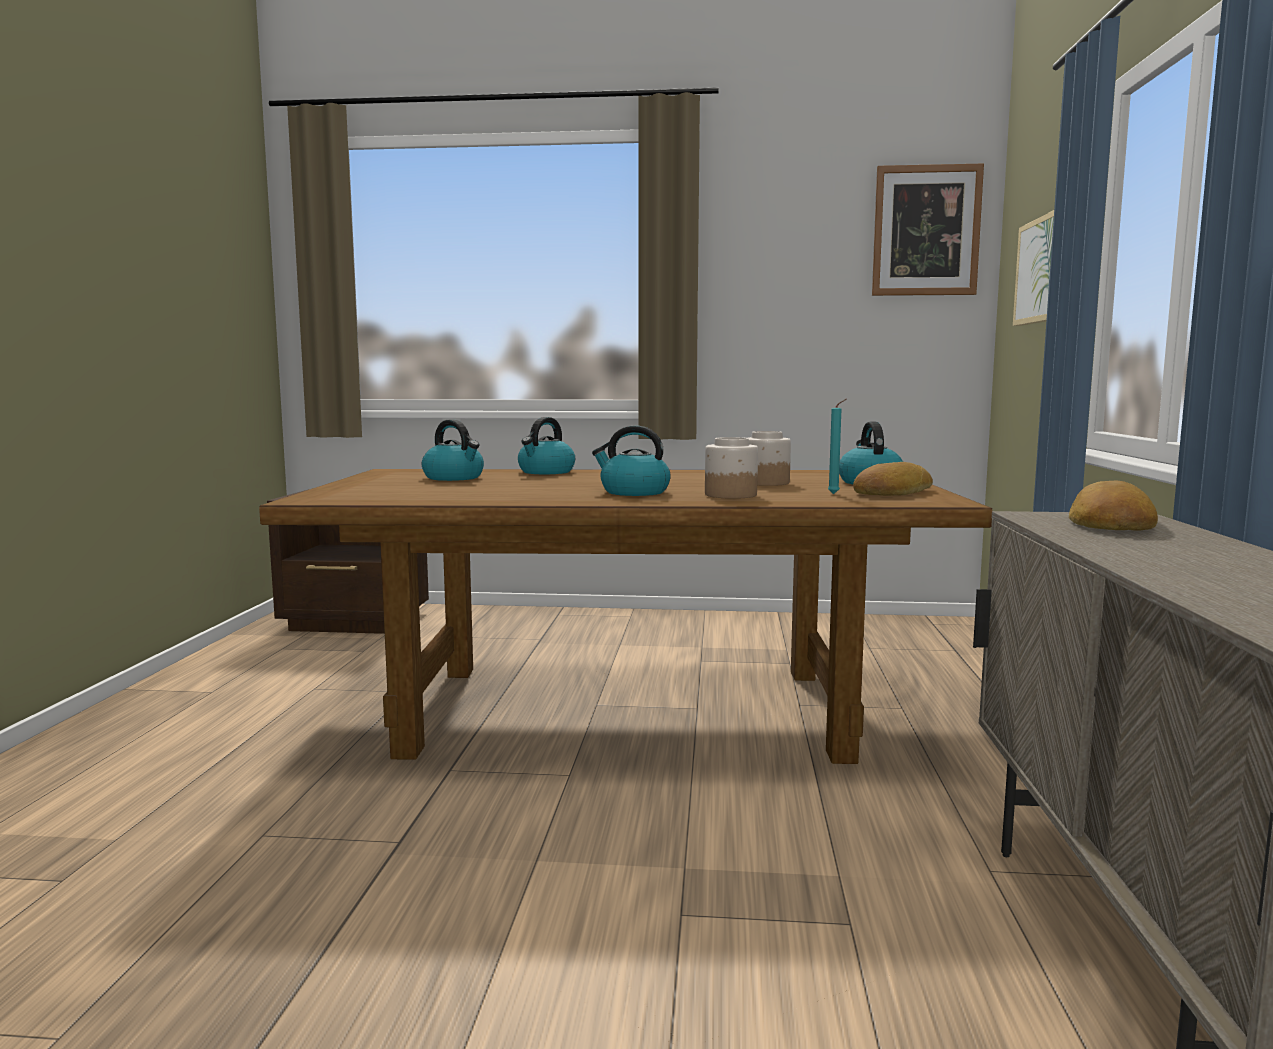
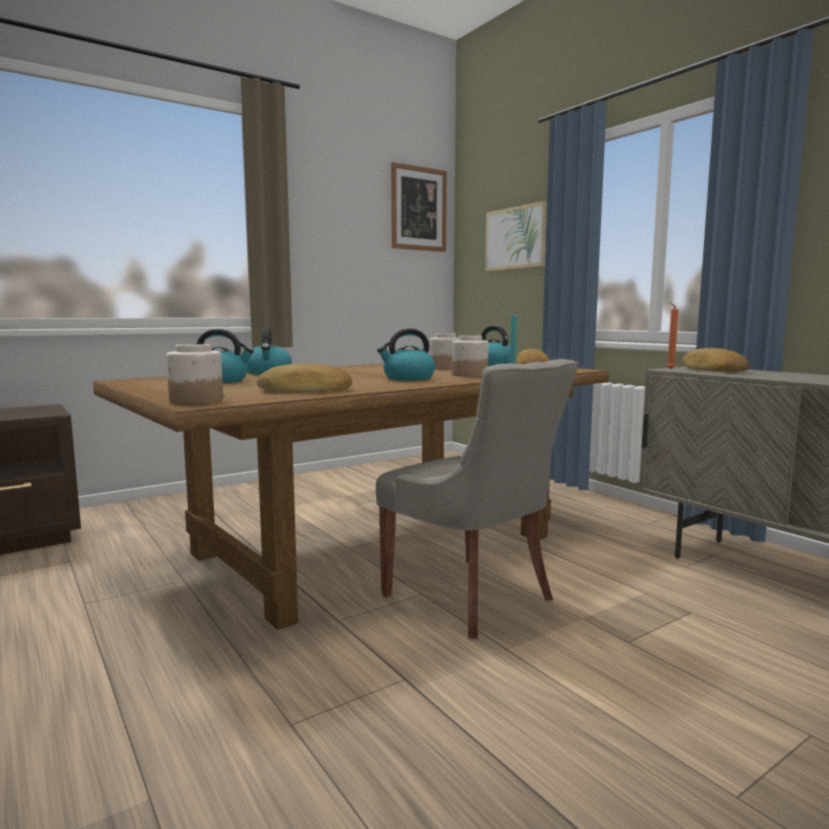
camera: 40 degrees left, 0 degrees up
none -> jar [166,344,223,404]
none -> bread [257,363,352,393]
none -> grey chair [376,359,578,639]
none -> orange candle [667,303,678,369]

